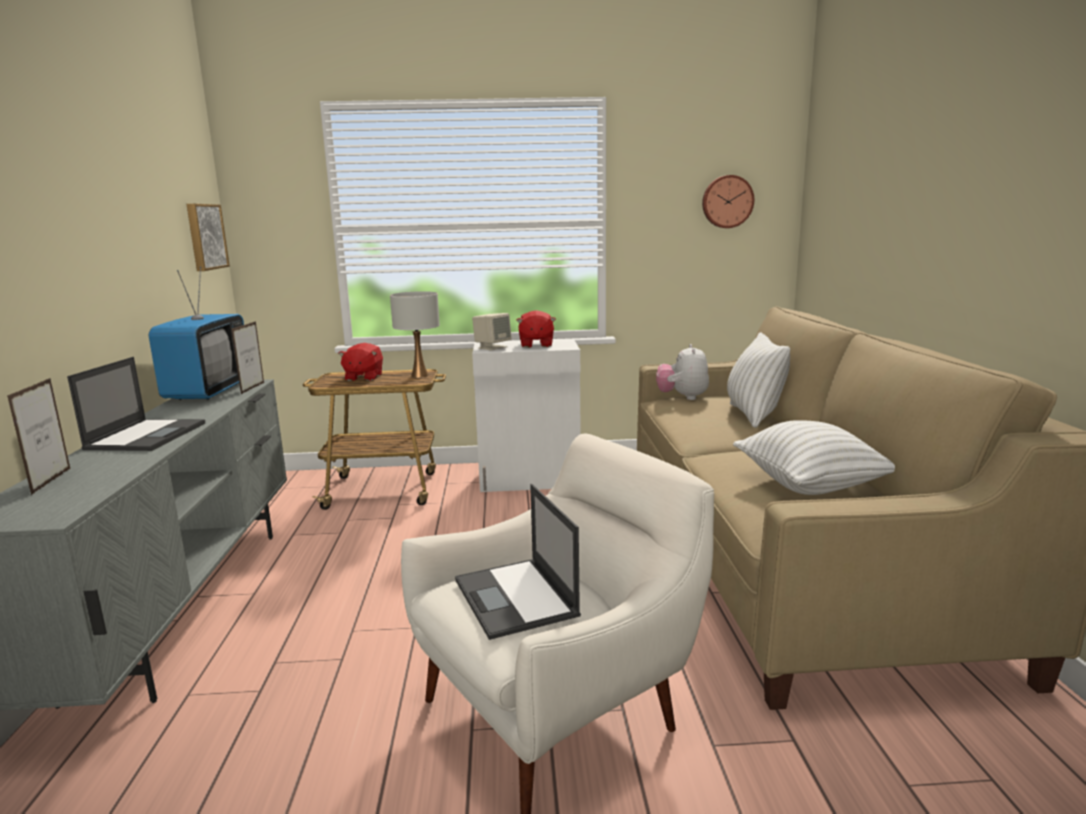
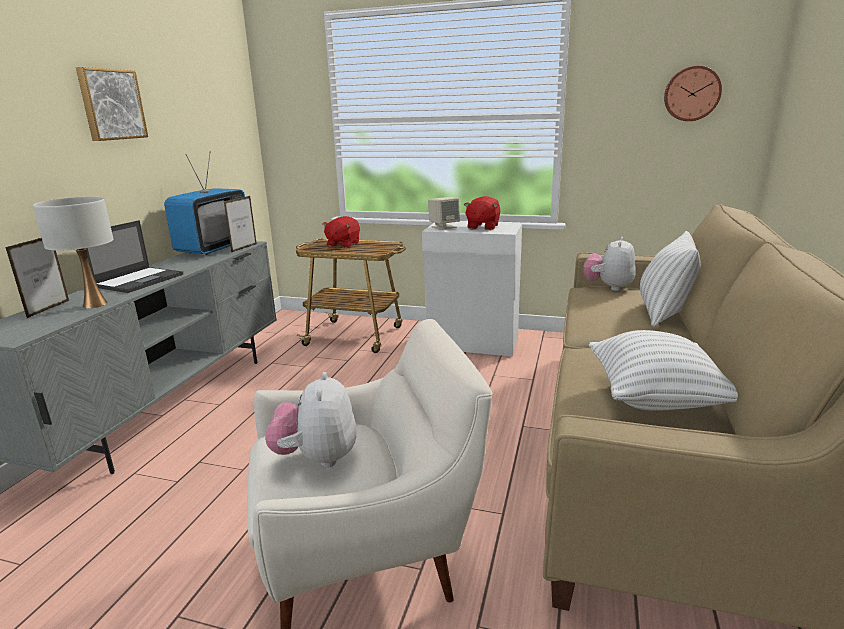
camera: 20 degrees right, 5 degrees up
picture [186,204,230,271] -> picture moved to [76,67,148,141]
white table lamp [390,291,440,378] -> white table lamp moved to [33,197,113,308]
laptop [455,484,581,640] -> plush toy [265,372,356,468]

